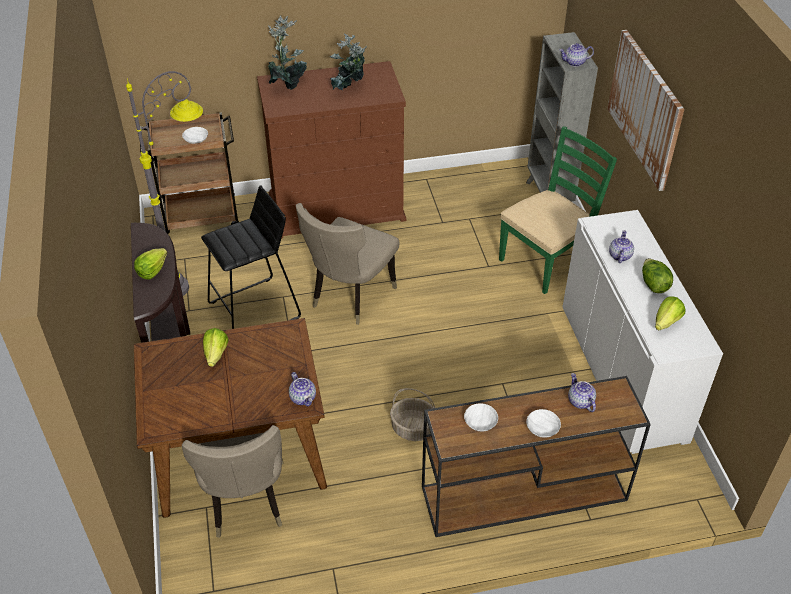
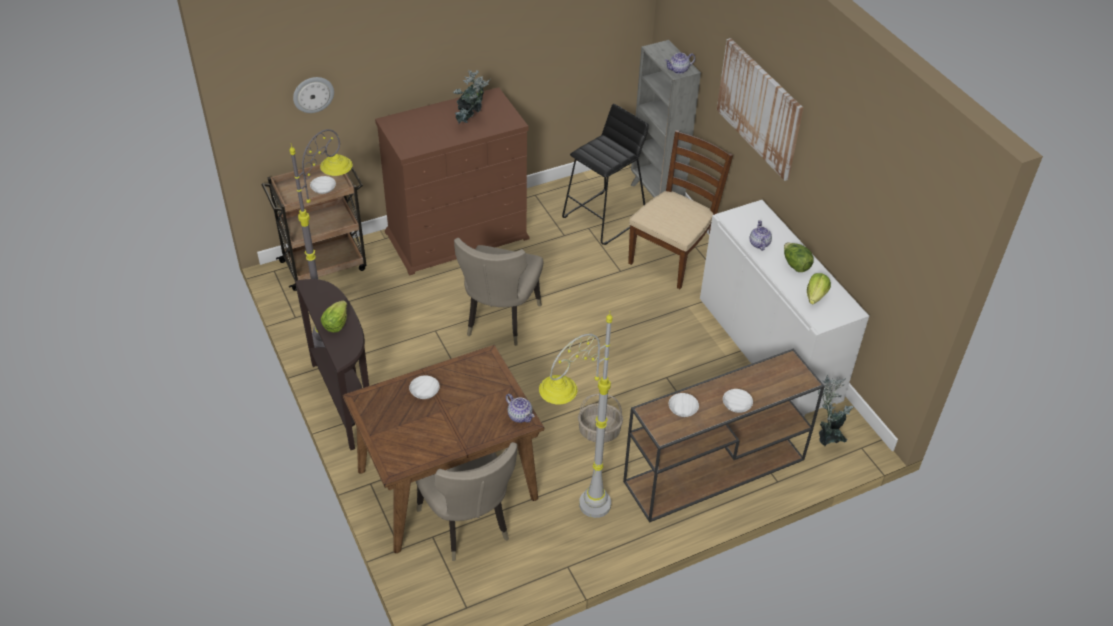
camera: 15 degrees left, 0 degrees up
black stool [201,185,301,329] -> black stool moved to [562,104,649,245]
lettuce [203,328,228,367] -> white bowl [409,376,440,399]
potted plant [268,15,307,90] -> potted plant moved to [817,375,854,446]
green chair [499,126,617,294] -> brown chair [628,130,733,289]
teapot [568,373,596,412] -> none
none -> wall clock [293,77,334,113]
none -> grey floor lamp [539,311,613,518]

